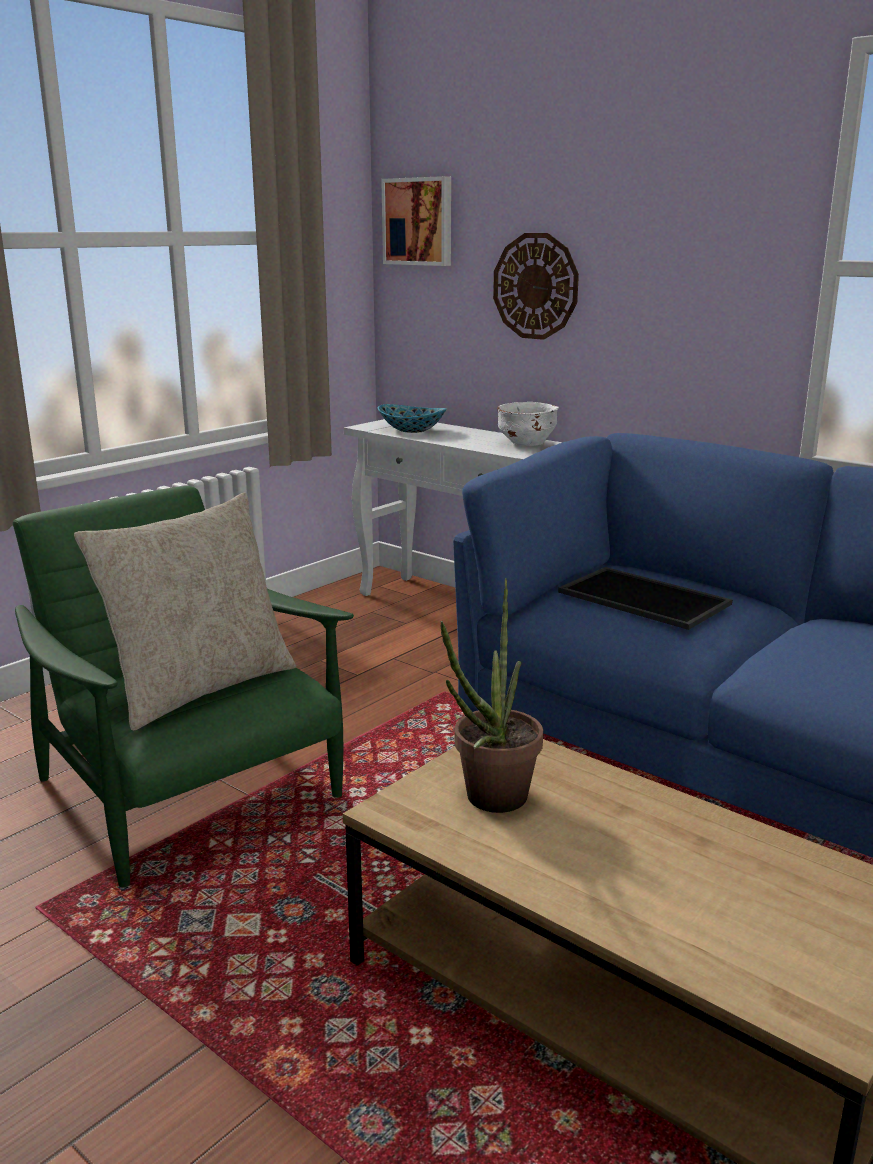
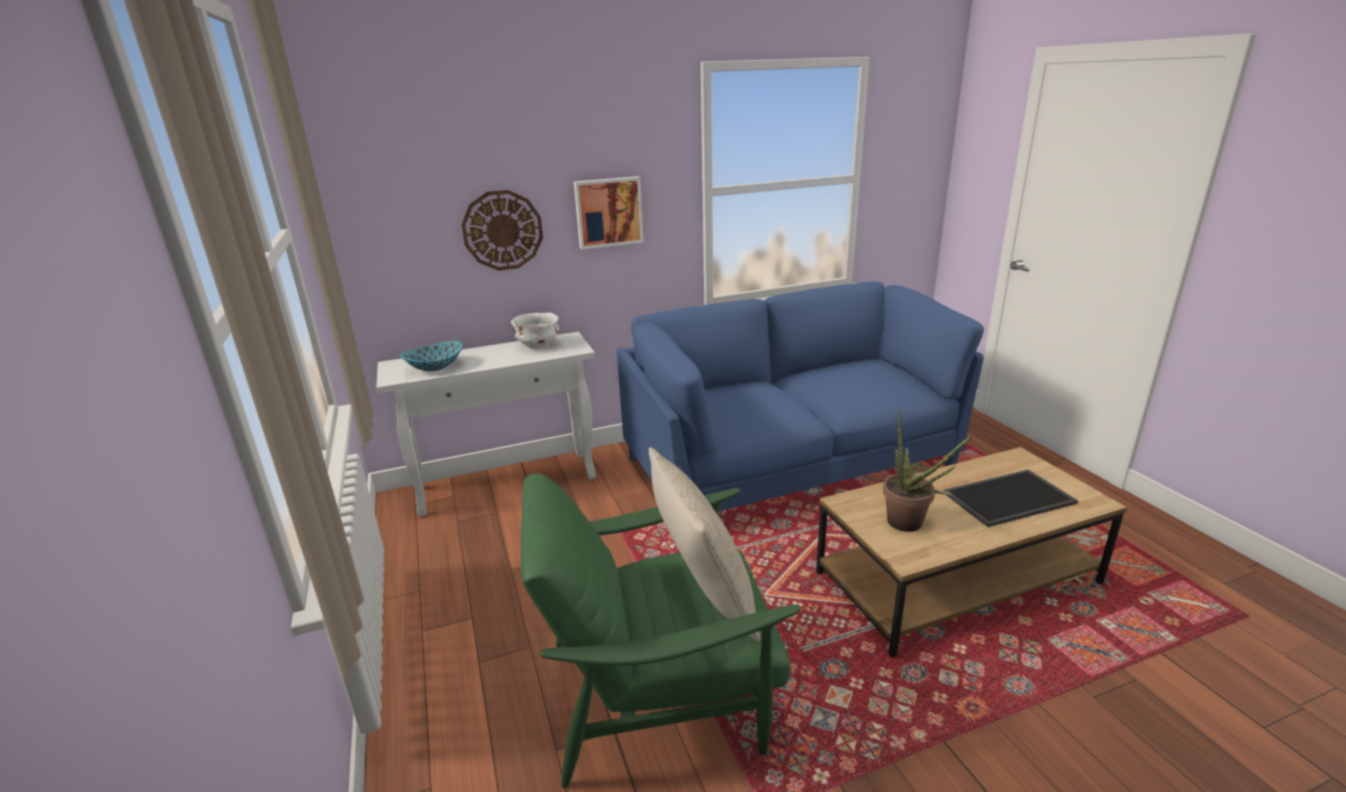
camera: 60 degrees left, 5 degrees up
picture [381,176,451,266] -> picture moved to [574,176,644,249]
tray [558,567,732,630] -> tray moved to [943,470,1078,527]

